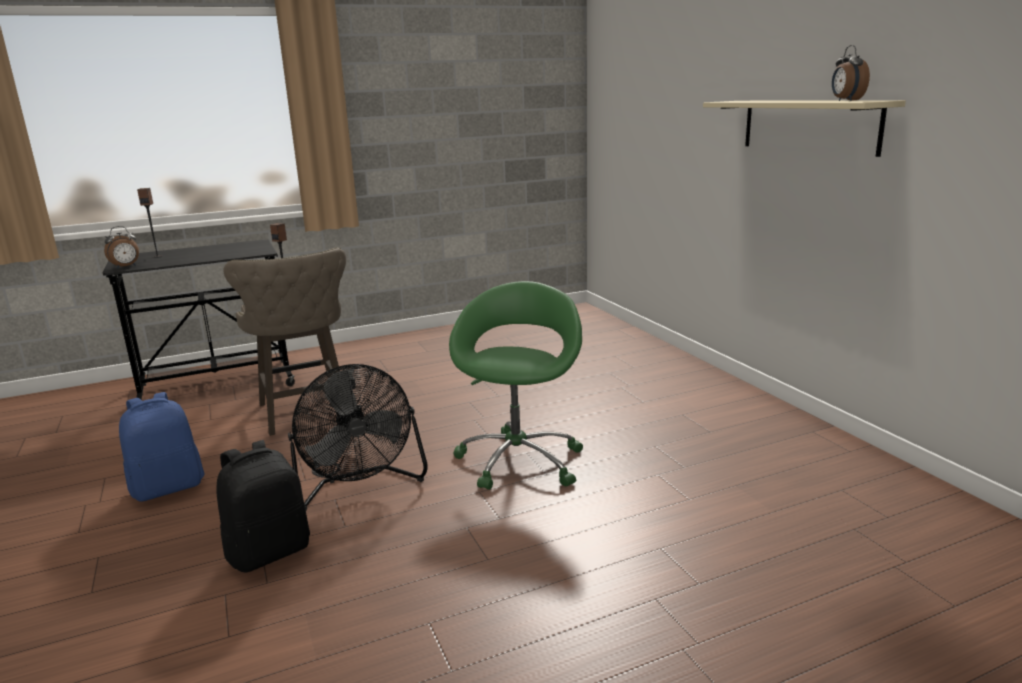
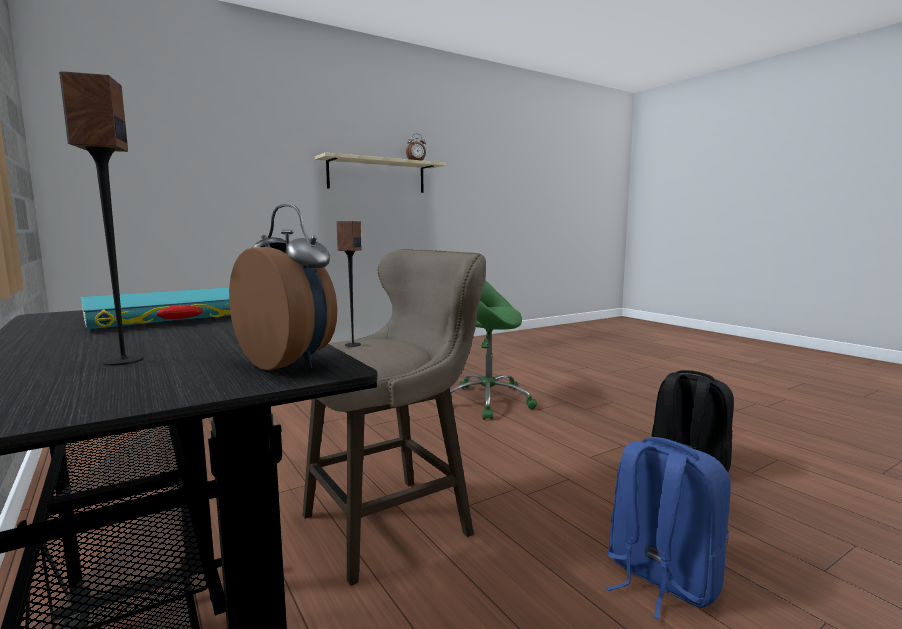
camera: 100 degrees left, 10 degrees down
black fan [288,364,428,511] -> none
none -> turquoise book [81,287,231,329]

